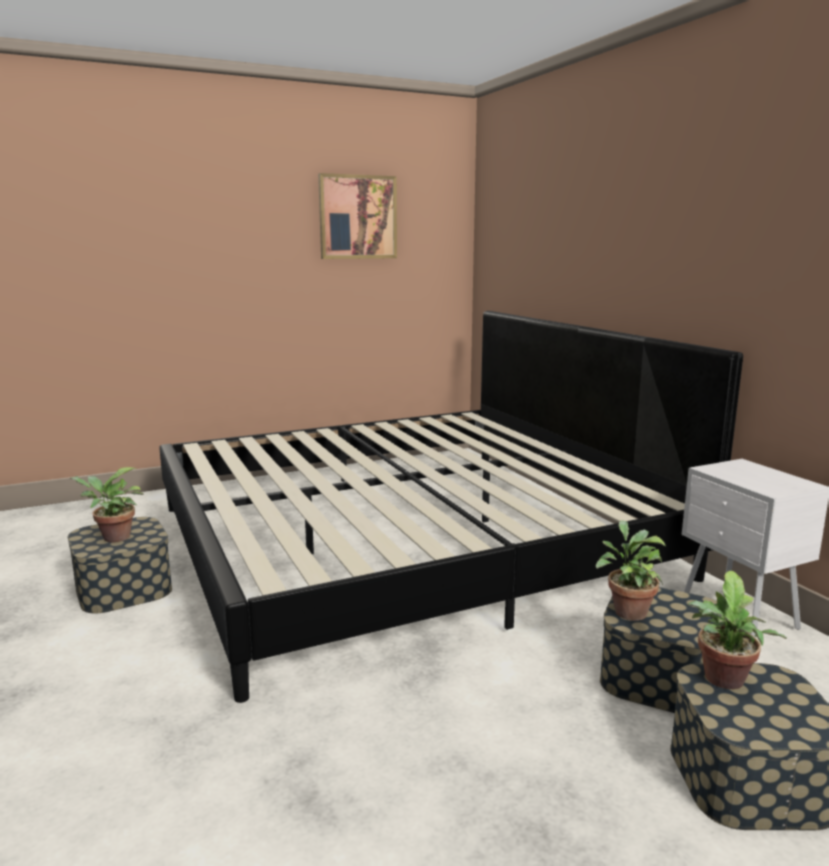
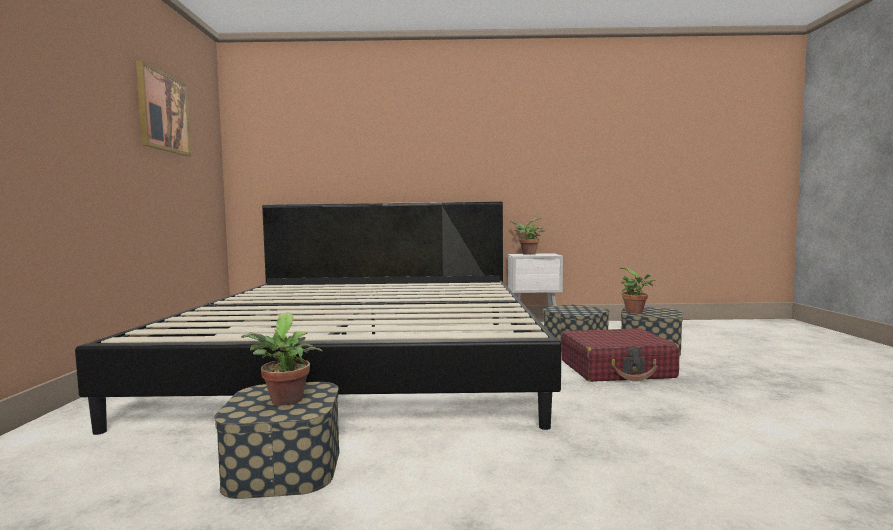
camera: 65 degrees left, 10 degrees down
potted plant [596,520,666,621] -> potted plant moved to [510,218,545,255]
none -> red suitcase [561,328,680,382]

